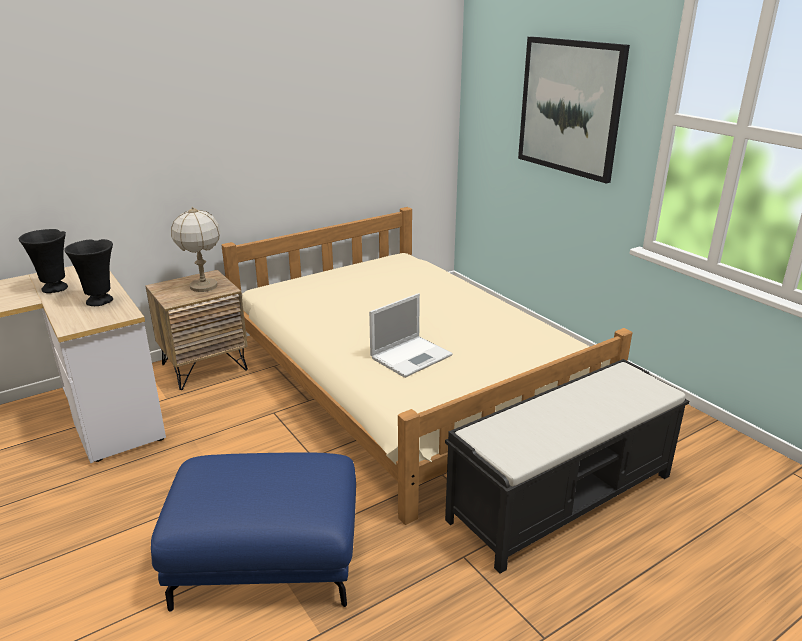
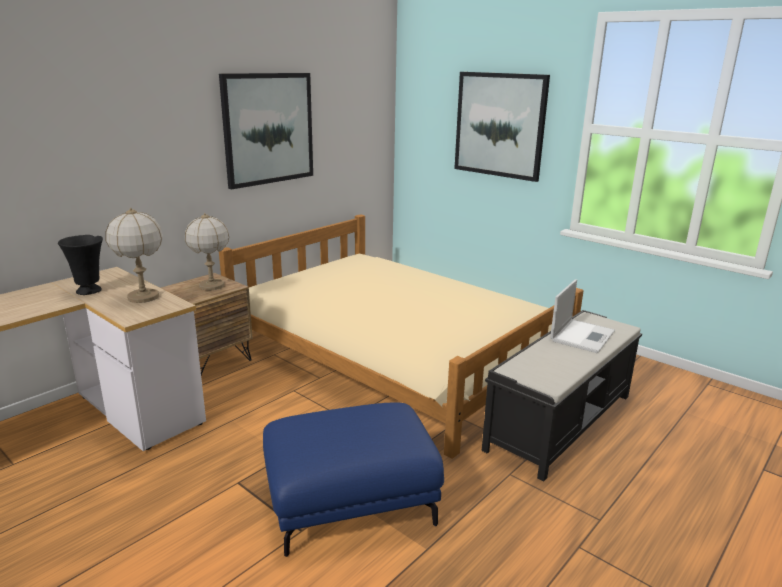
camera: 15 degrees left, 5 degrees down
black vase [64,239,113,306] -> table lamp [106,208,163,303]
laptop [369,293,453,378] -> laptop moved to [550,279,615,353]
none -> picture [219,73,313,189]

